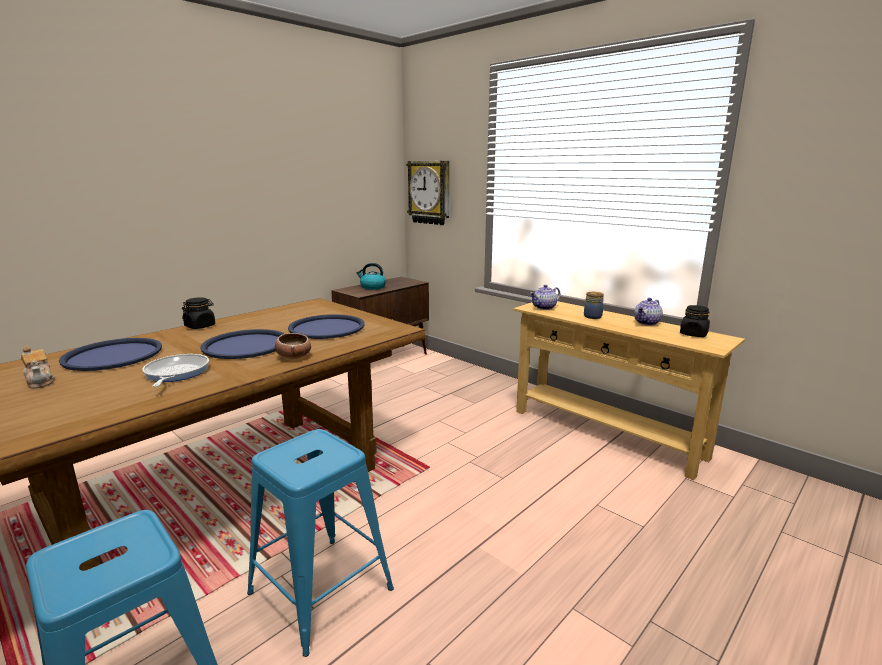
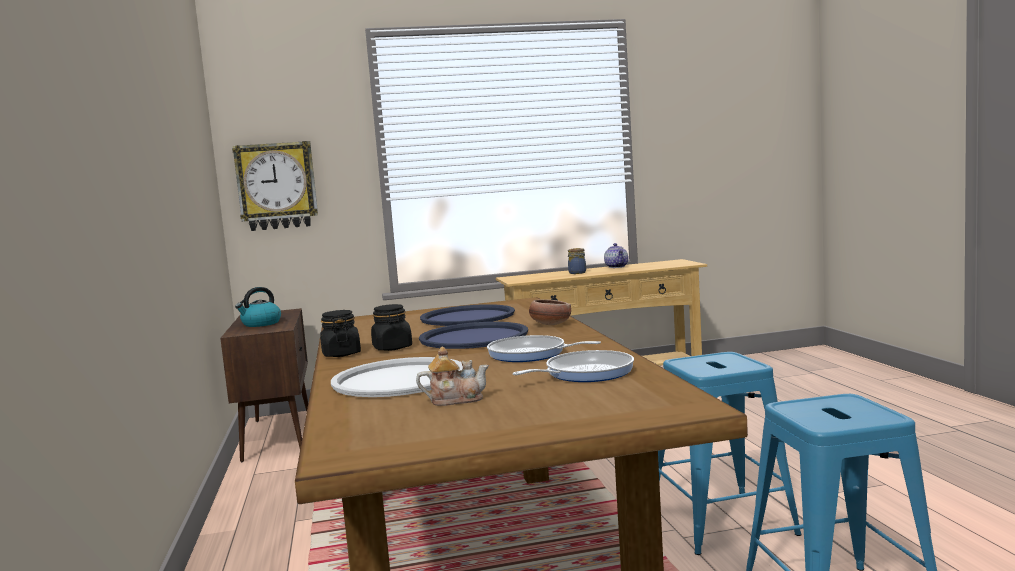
camera: 55 degrees left, 10 degrees down
blue tray [59,338,162,371] -> white tray [331,357,463,397]
teapot [530,285,560,310] -> none
black jar [680,305,710,337] -> black jar moved to [371,304,412,351]
none -> frying pan [512,350,634,382]

